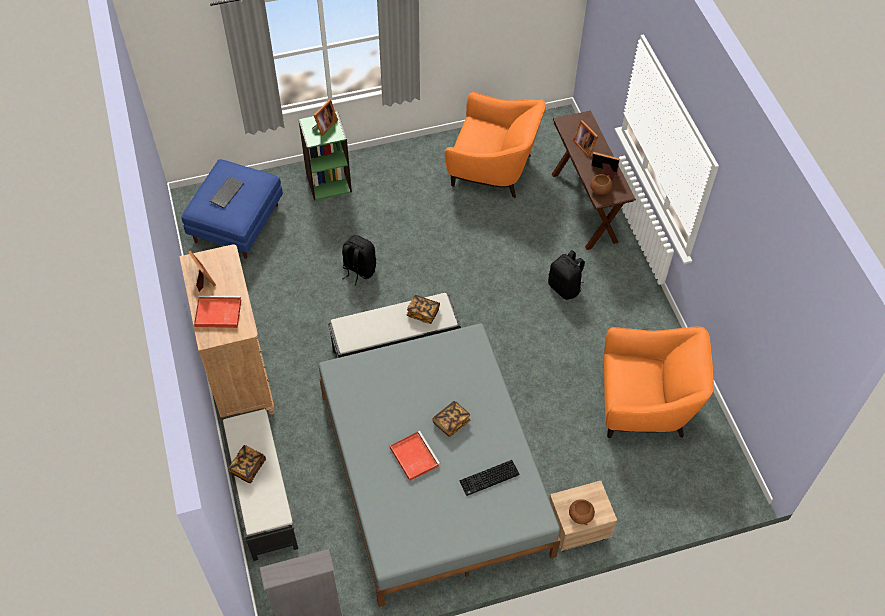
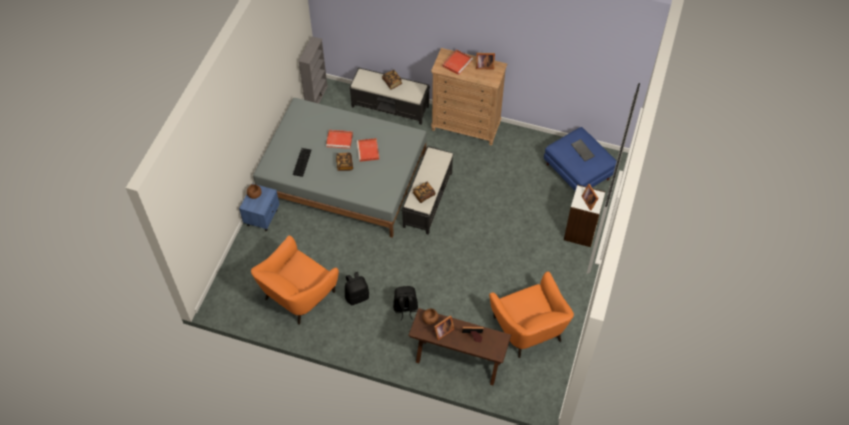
camera: 125 degrees right, 0 degrees up
green bookcase [298,111,352,200] -> white bookcase [564,185,605,247]
black backpack [342,235,376,286] -> black backpack moved to [345,272,369,305]
orange armchair [445,92,546,198] -> orange armchair turned 75 degrees counterclockwise [489,272,574,358]
beige nightstand [549,481,617,552] -> blue nightstand [239,183,279,231]
none -> red tray [357,138,379,162]

